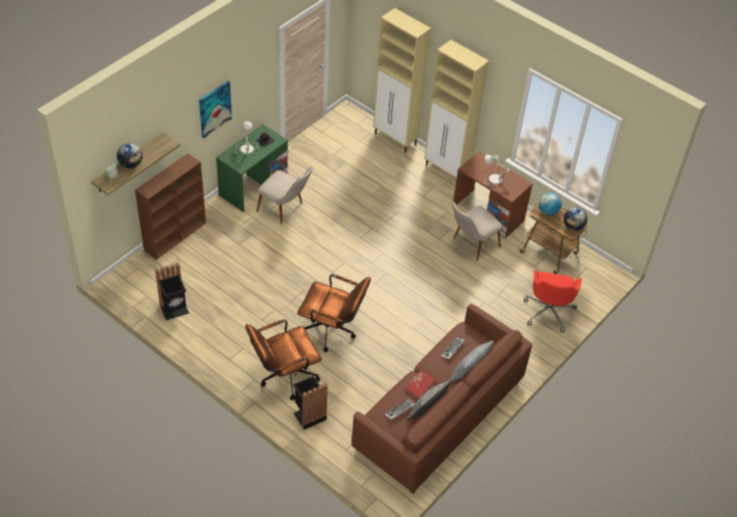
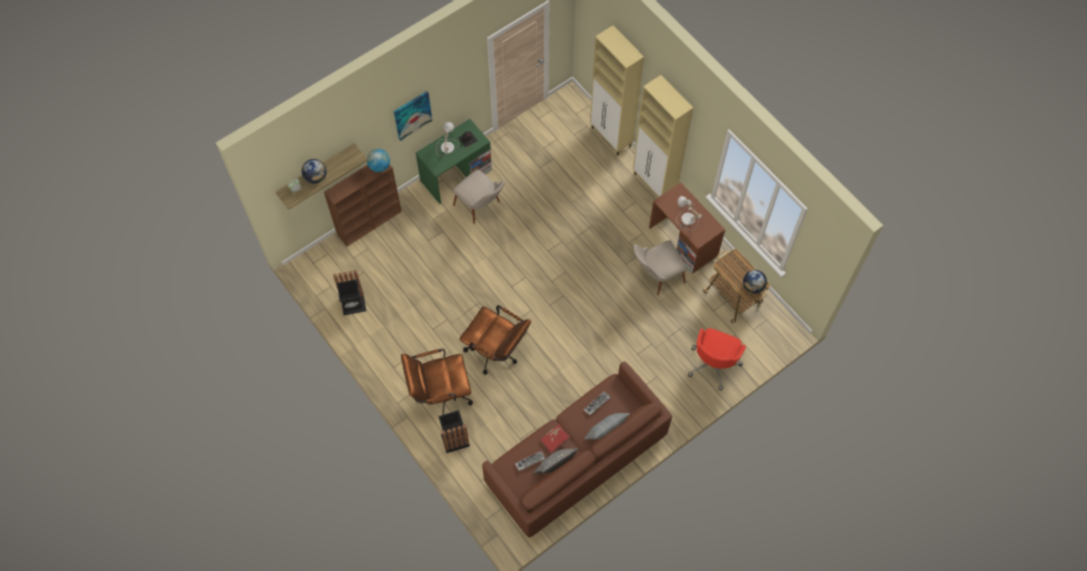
camera: 15 degrees right, 15 degrees up
globe [538,192,562,215] -> globe moved to [367,149,390,172]

